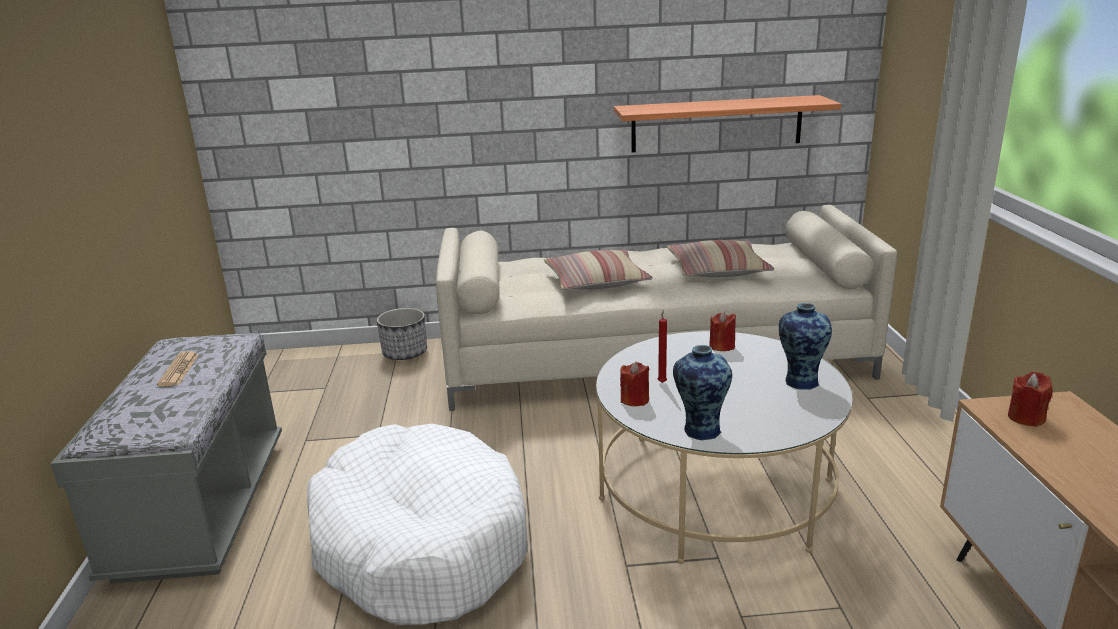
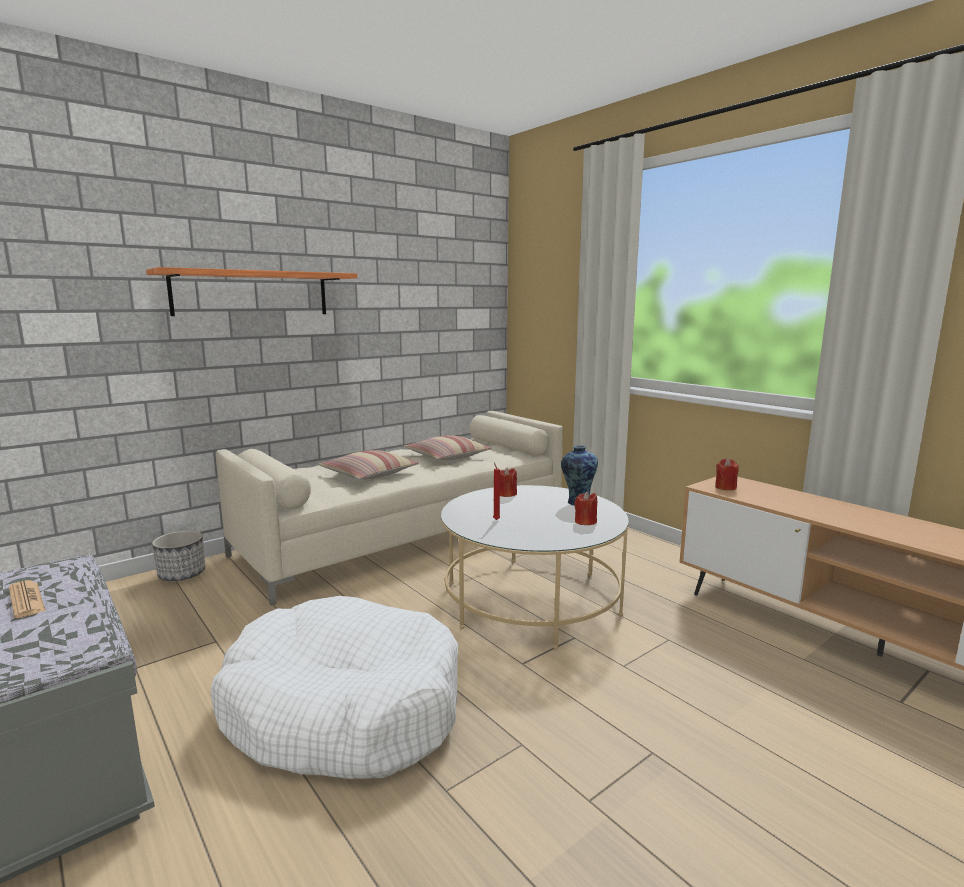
camera: 35 degrees left, 10 degrees down
shelf [614,95,841,152] -> shelf moved to [146,267,357,316]
red candle [620,362,650,406] -> red candle moved to [574,492,597,525]
vase [673,345,732,440] -> none

